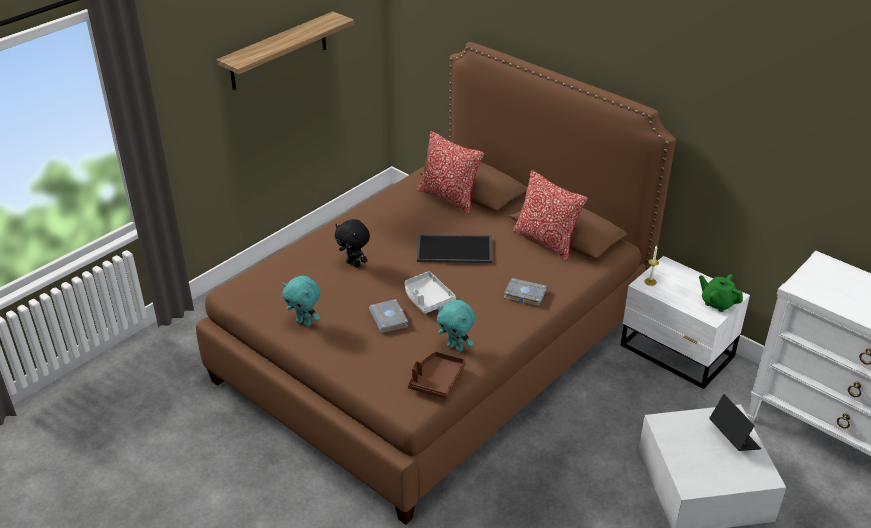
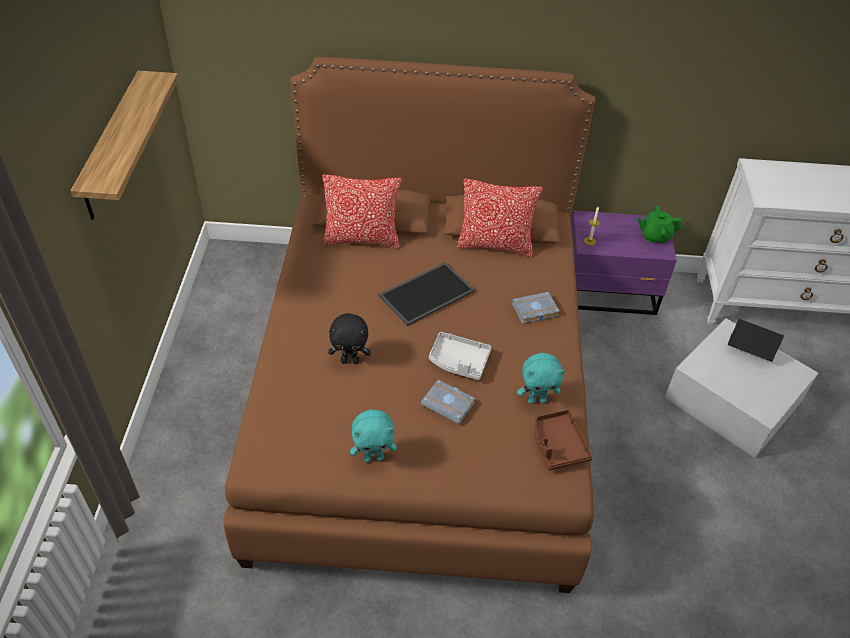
camera: 40 degrees left, 10 degrees up
white nightstand [621,256,750,389] -> purple nightstand [571,210,677,315]

